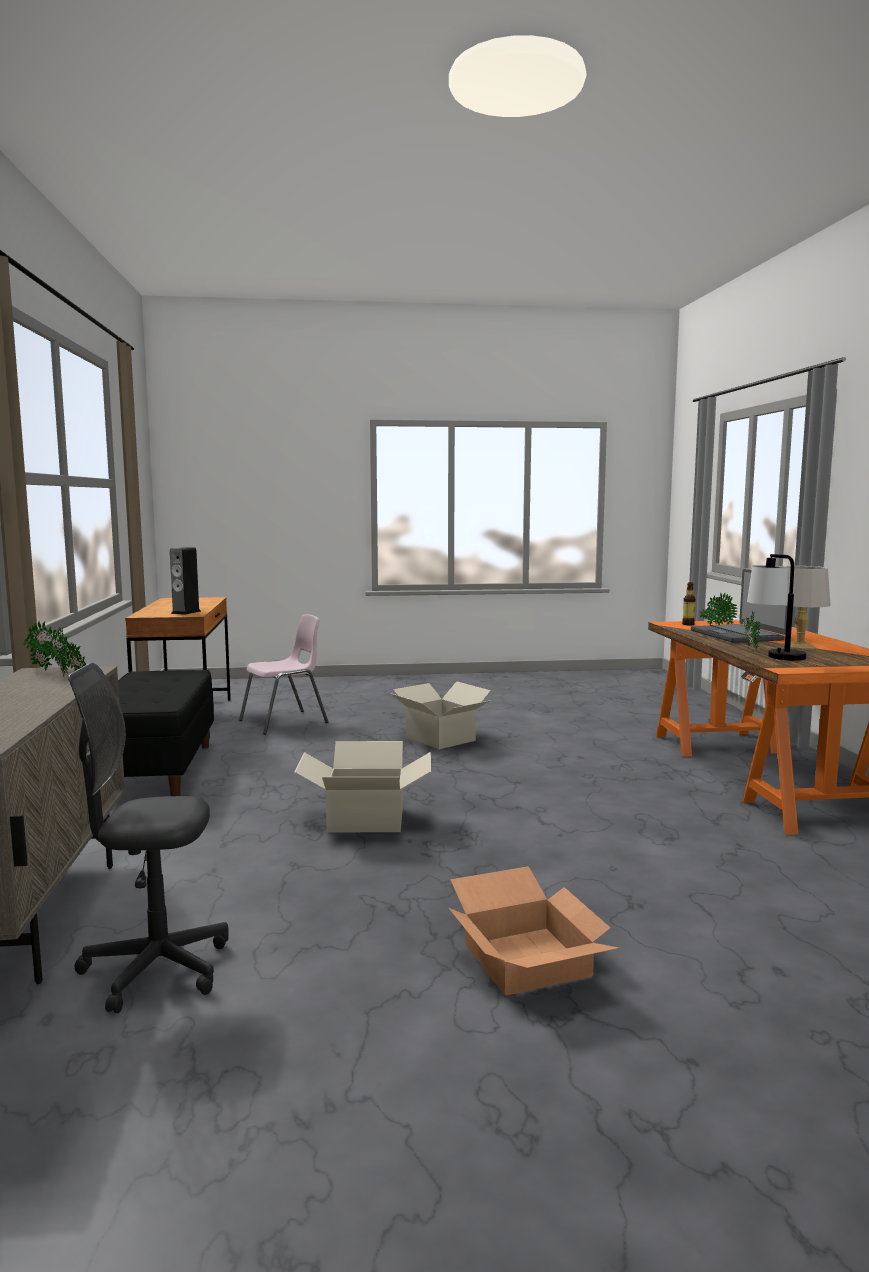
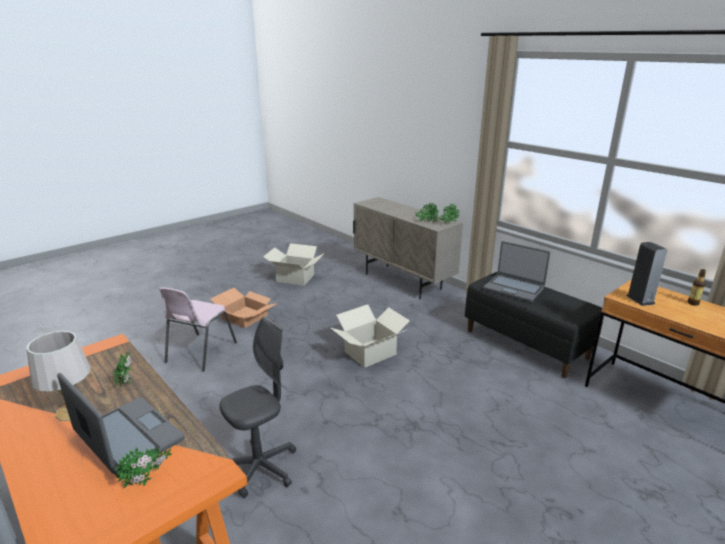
camera: 145 degrees right, 15 degrees up
grey office chair [68,663,229,1013] -> grey office chair moved to [219,316,296,498]
pink chair [239,614,328,735] -> pink chair moved to [159,287,237,372]
cardboard box [390,682,491,749] -> cardboard box moved to [263,243,325,286]
bottle [682,582,696,625] -> bottle moved to [688,269,706,306]
table lamp [747,554,806,661] -> none
none -> laptop [483,241,550,302]

